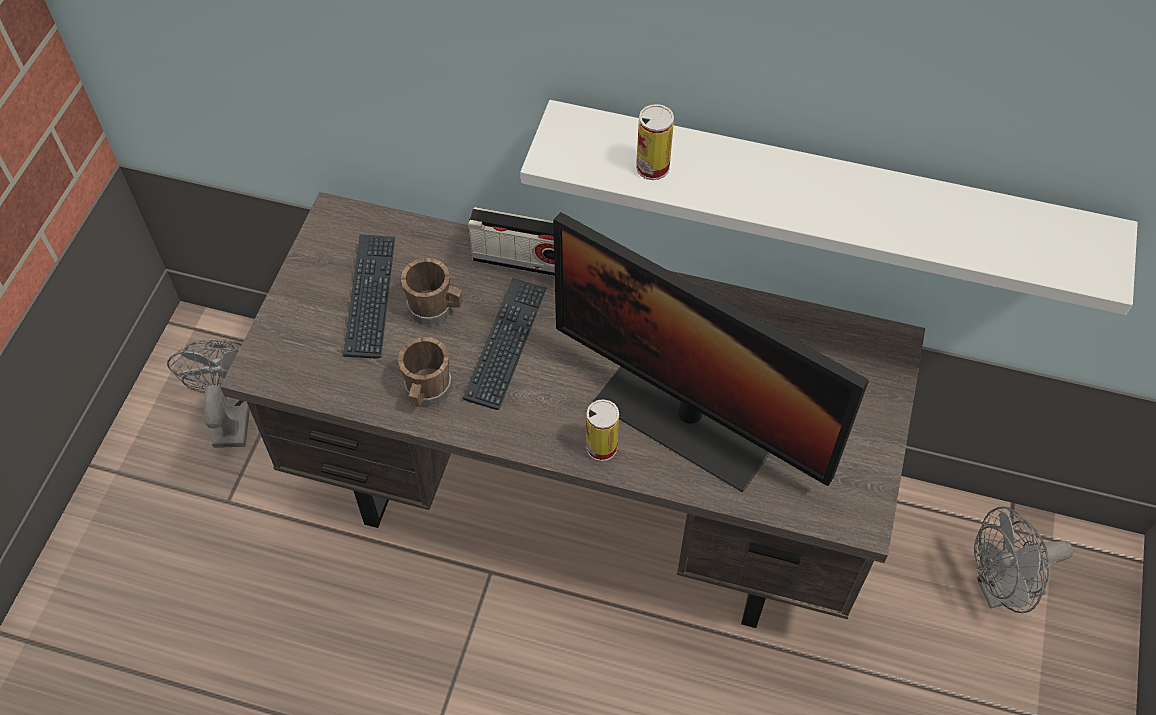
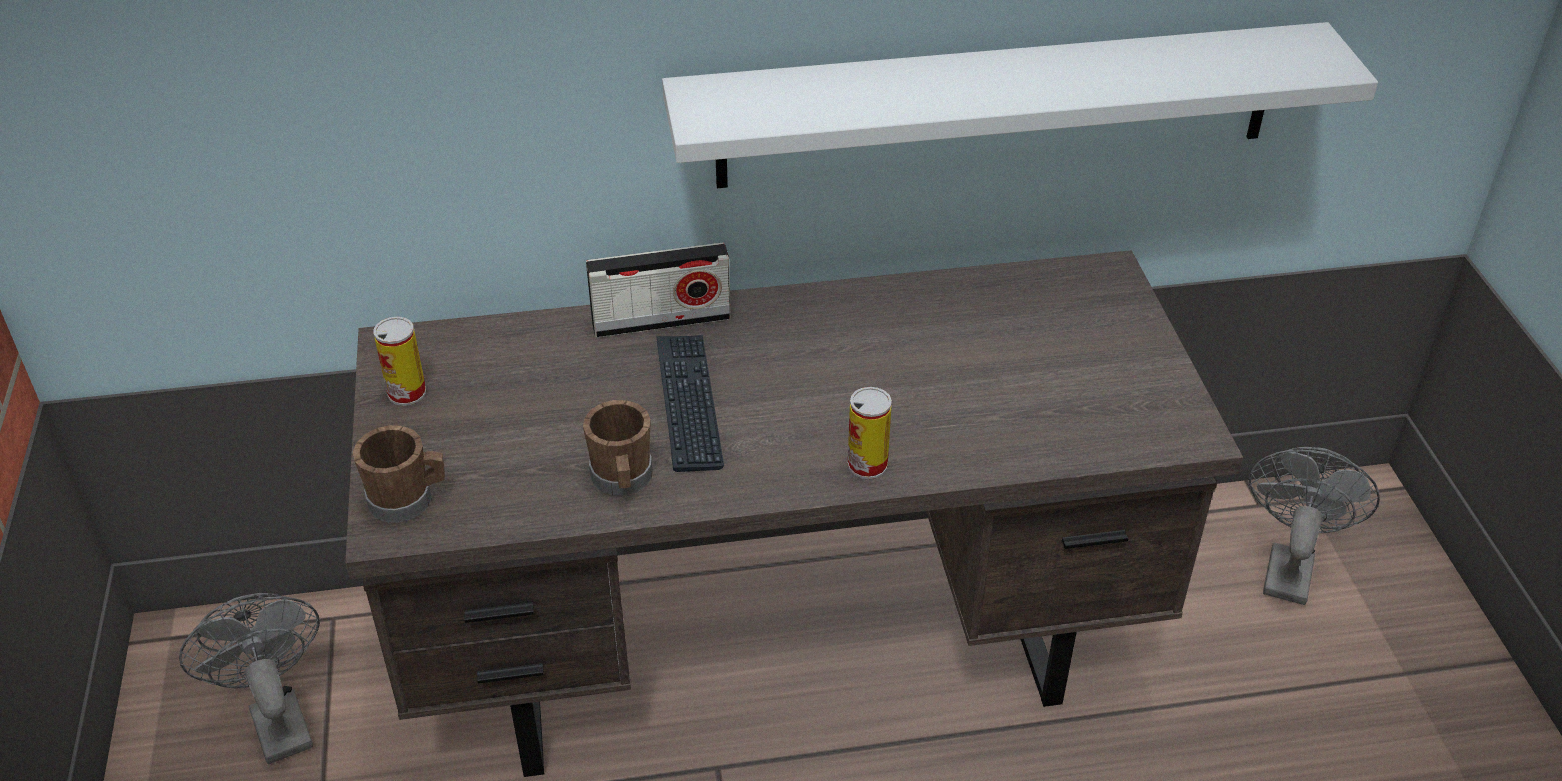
camera: 25 degrees left, 15 degrees down
keyboard [343,234,395,359] -> none
brown mug [401,258,463,326] -> brown mug moved to [353,425,445,523]
monitor [553,212,869,492] -> none
can [636,104,674,180] -> can moved to [374,317,426,406]
grey fan [974,507,1073,613] -> grey fan turned 150 degrees clockwise [1249,447,1380,605]

